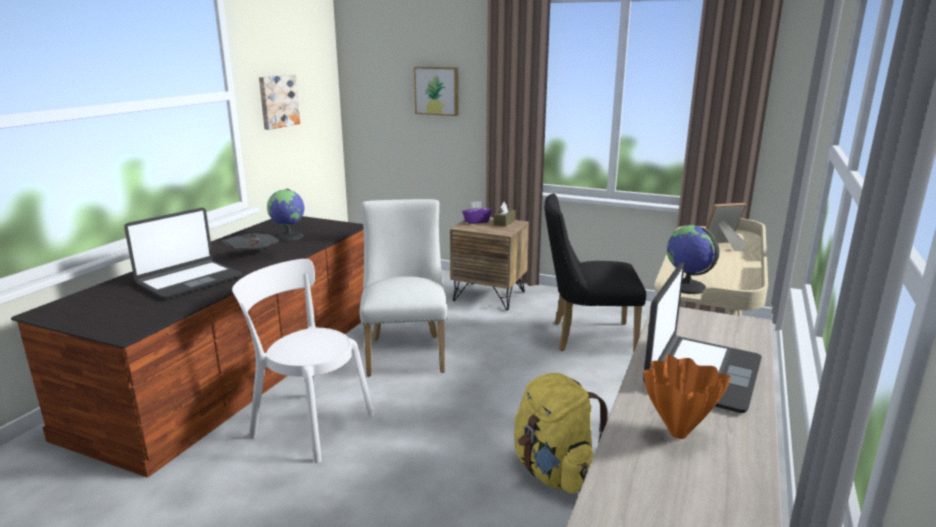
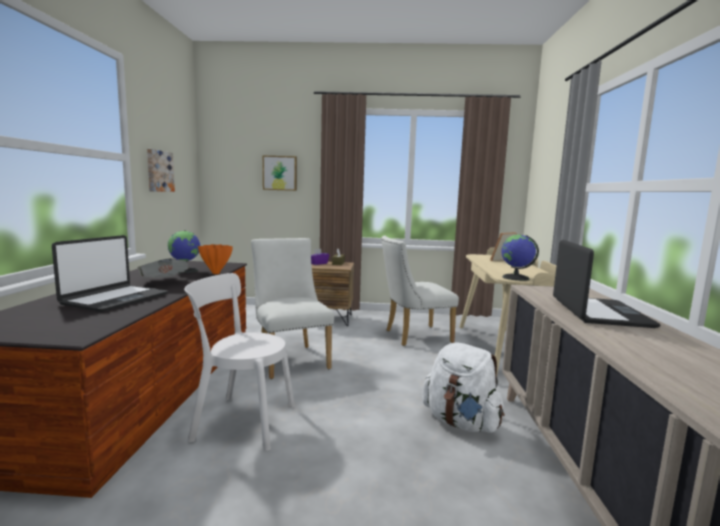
camera: 20 degrees left, 10 degrees down
yellow backpack [514,373,608,494] -> white backpack [422,342,505,433]
black chair [544,194,646,353] -> white chair [381,235,459,346]
orange vase [644,355,731,439] -> orange vase moved to [198,244,233,274]

